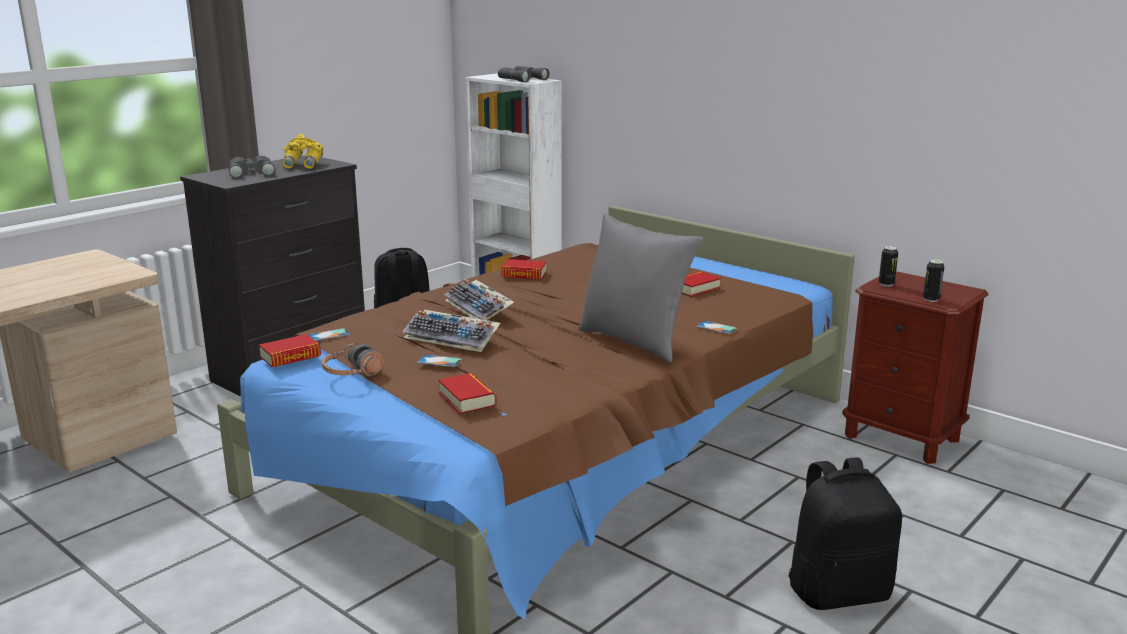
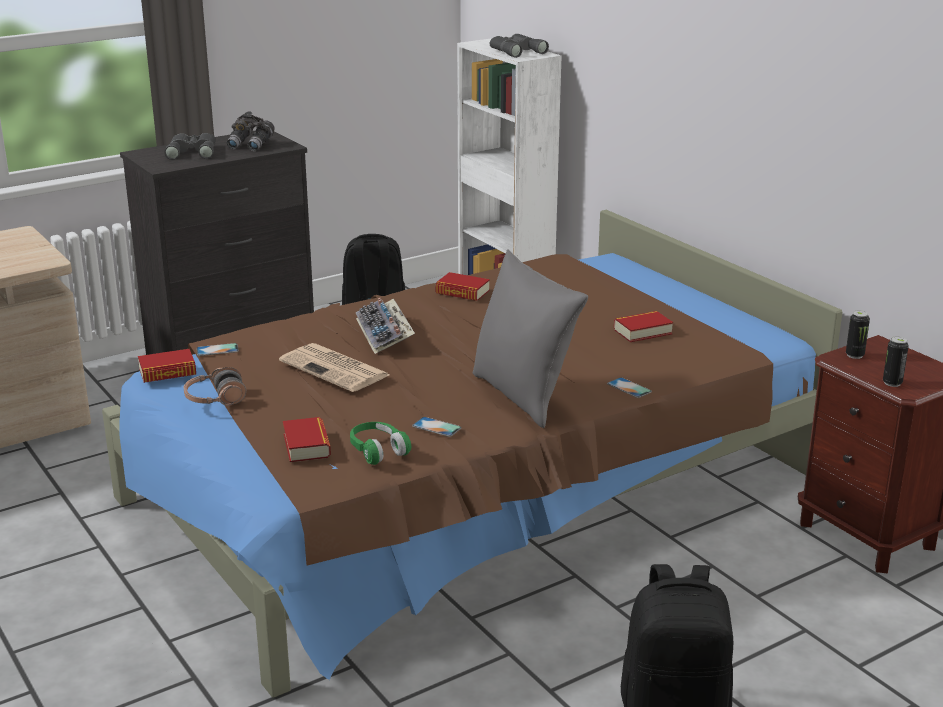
camera: 15 degrees right, 5 degrees up
yellow binoculars [282,134,324,169] -> grey binoculars [226,111,275,151]
keyboard [402,310,500,352] -> newspaper [279,343,390,392]
phone [417,355,463,367] -> phone moved to [412,417,462,437]
none -> green headphones [350,422,411,465]

